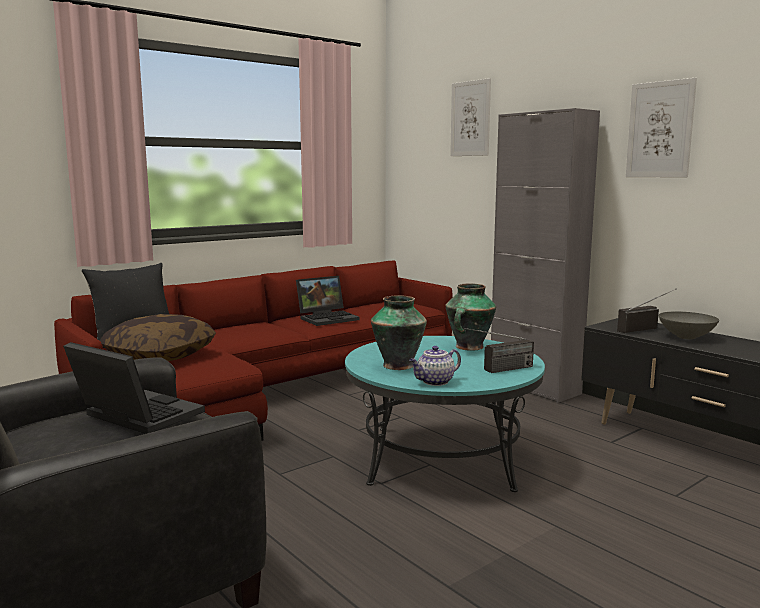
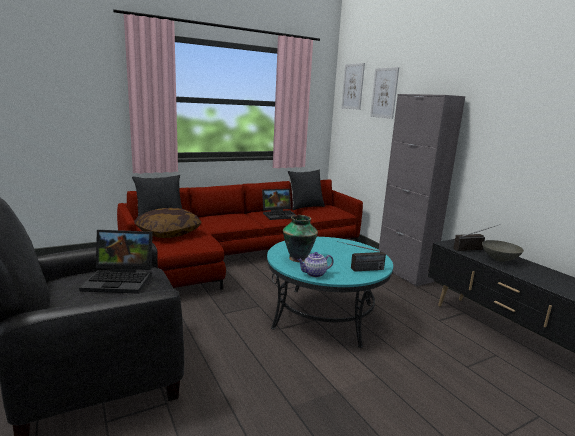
camera: 10 degrees right, 5 degrees up
laptop [63,342,205,434] -> laptop turned 135 degrees clockwise [79,230,153,294]
vase [445,284,496,351] -> none
picture [626,78,697,178] -> picture moved to [341,63,365,110]
none -> black pillow [288,169,325,210]

